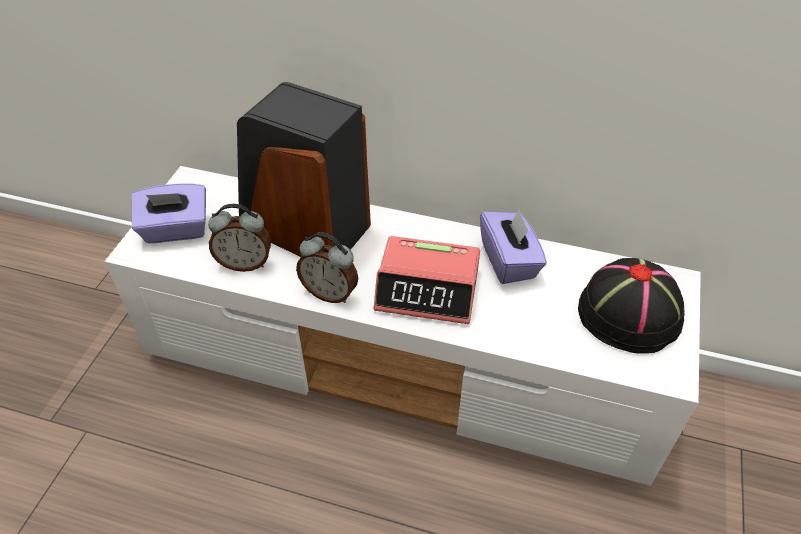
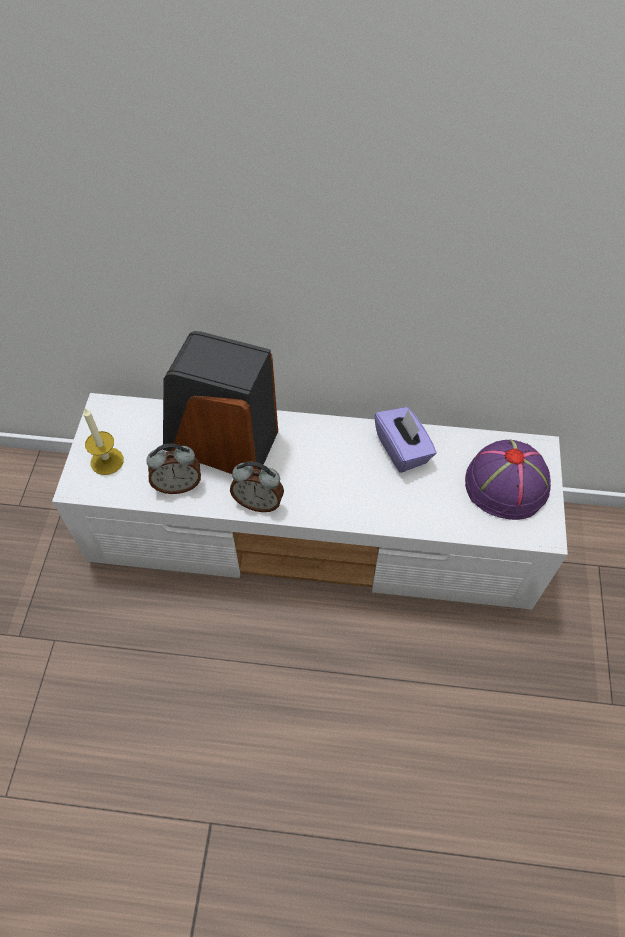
camera: 10 degrees left, 10 degrees up
purple tissue box [132,183,206,243] -> candle [83,408,124,475]
alarm clock [374,236,480,324] -> none
black hat [578,258,685,354] -> purple hat [465,439,551,520]

